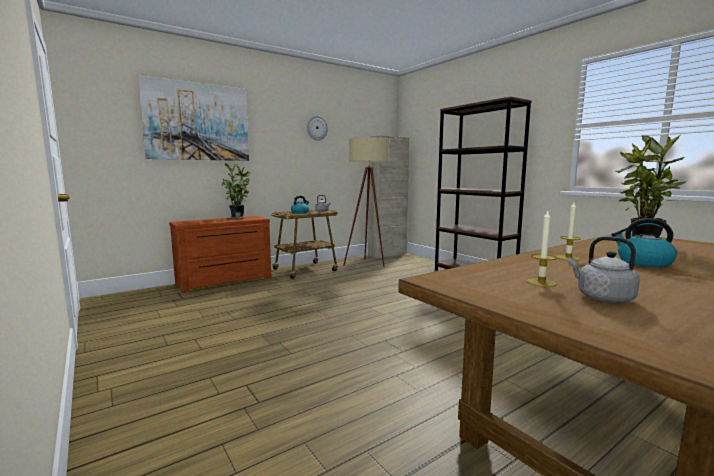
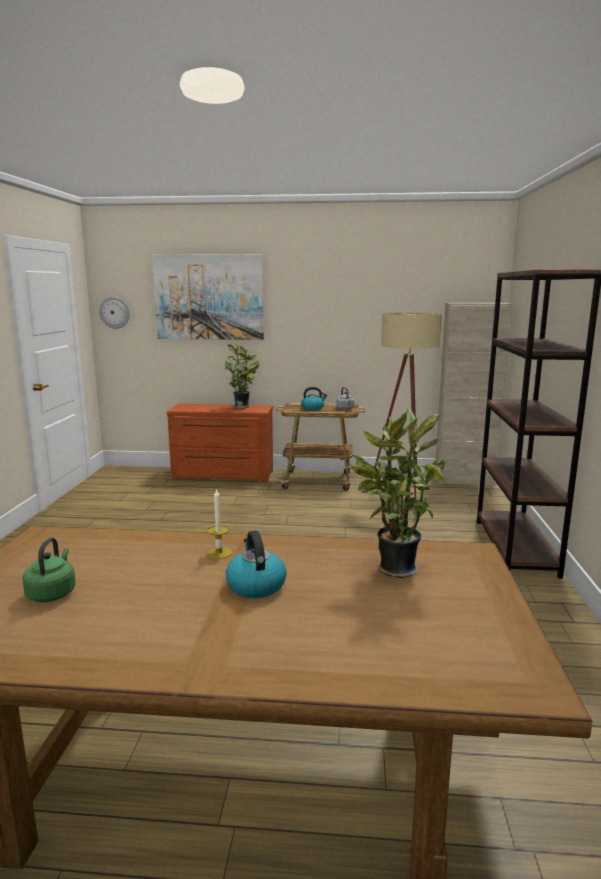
camera: 40 degrees right, 5 degrees up
wall clock [307,115,328,141] -> wall clock moved to [99,296,130,329]
candle [527,211,557,287] -> none
grey kettle [568,237,640,303] -> green kettle [22,537,76,602]

